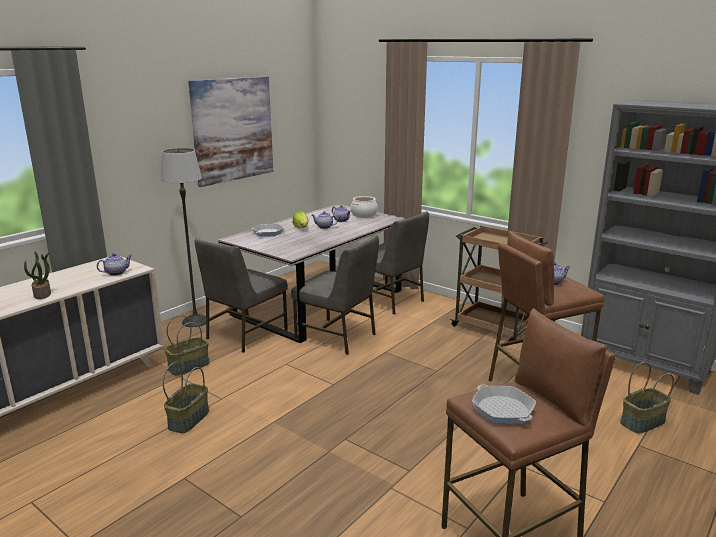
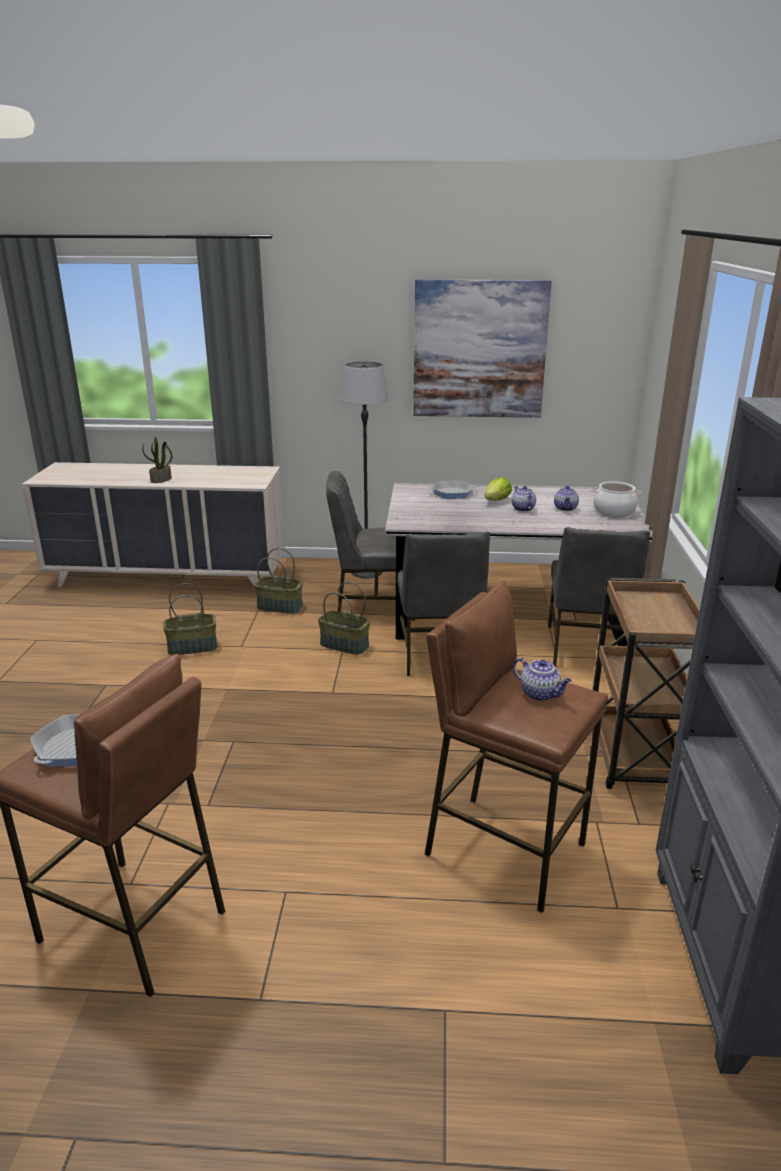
camera: 55 degrees right, 5 degrees up
teapot [97,253,132,276] -> none
basket [620,362,674,434] -> basket moved to [318,582,370,655]

